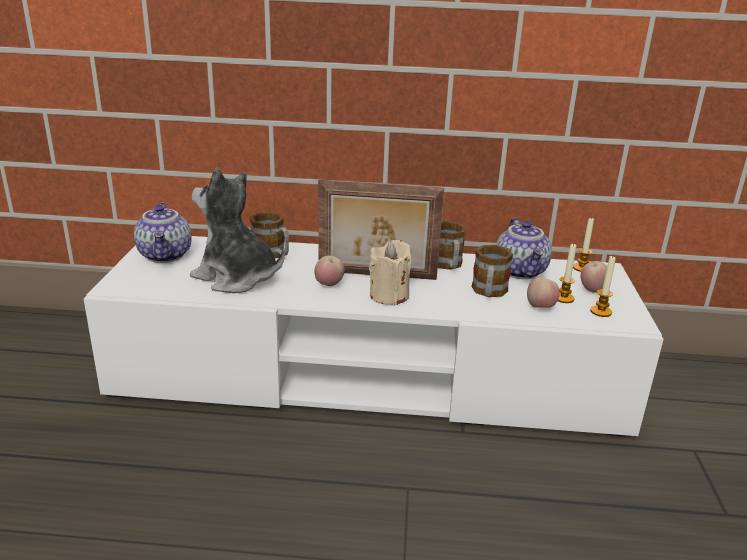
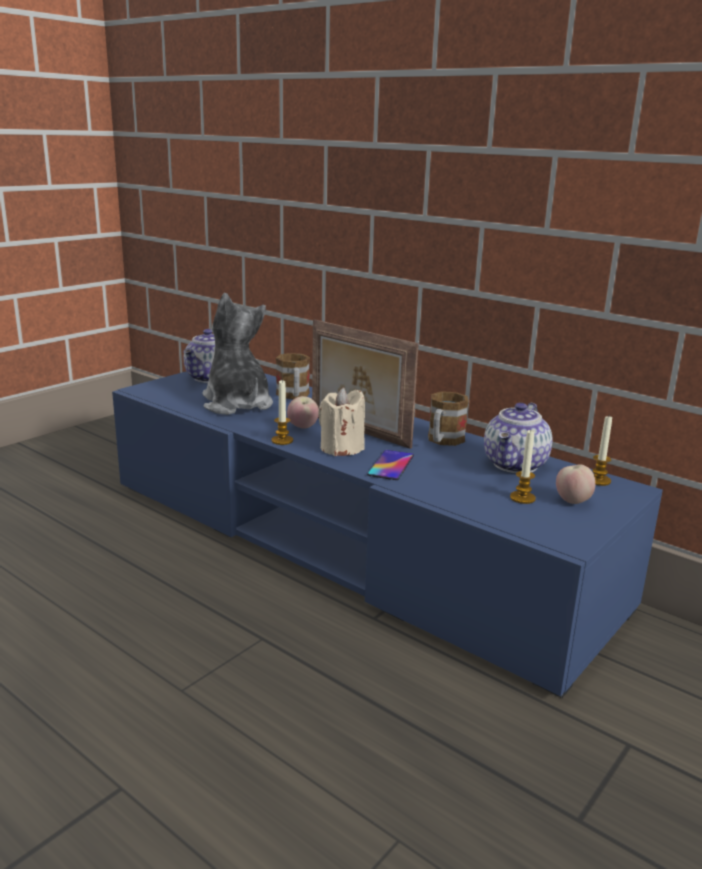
camera: 35 degrees right, 5 degrees down
white tv stand [84,236,664,437] -> blue tv stand [112,371,663,698]
mug [471,245,513,297] -> none
apple [527,278,560,308] -> none
candle [590,256,616,317] -> candle moved to [272,380,293,445]
none -> phone [367,450,414,480]

